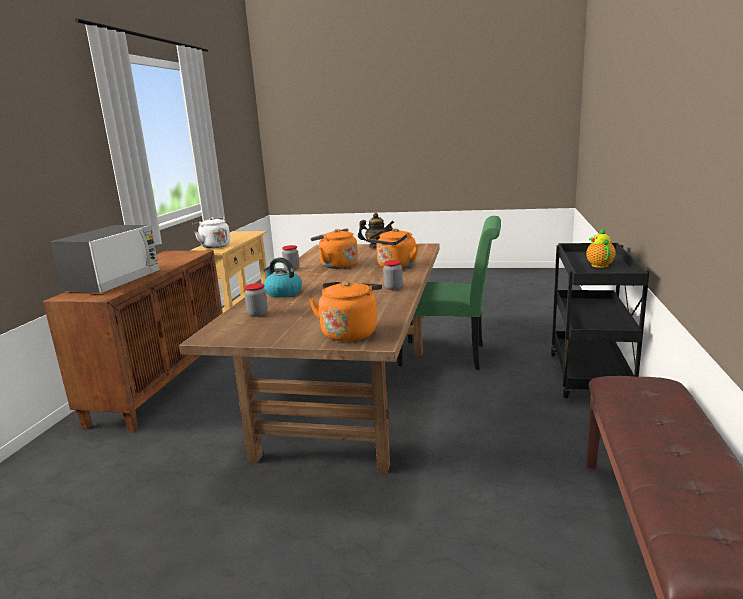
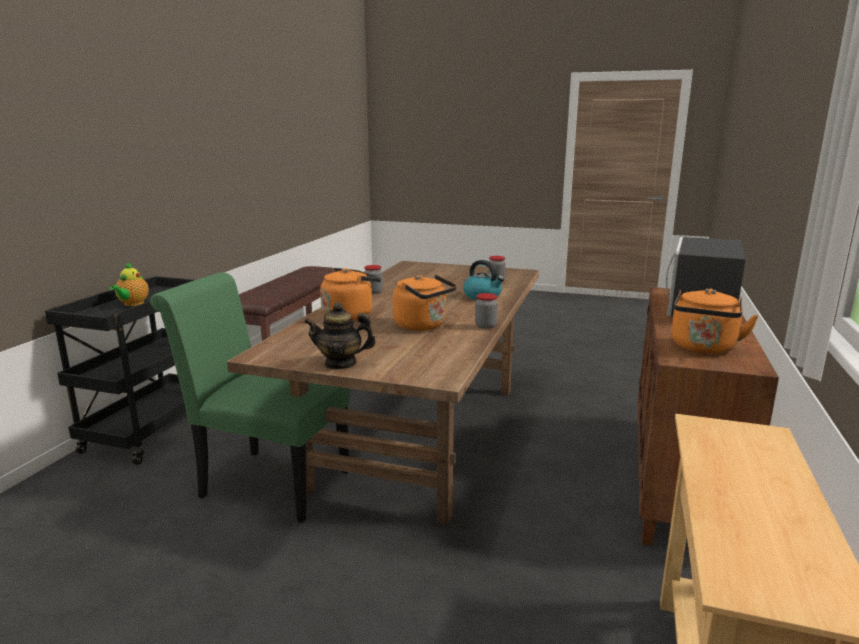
camera: 175 degrees left, 0 degrees up
white kettle [192,217,230,248] -> none
orange kettle [309,281,382,342] -> orange kettle moved to [671,288,759,354]

